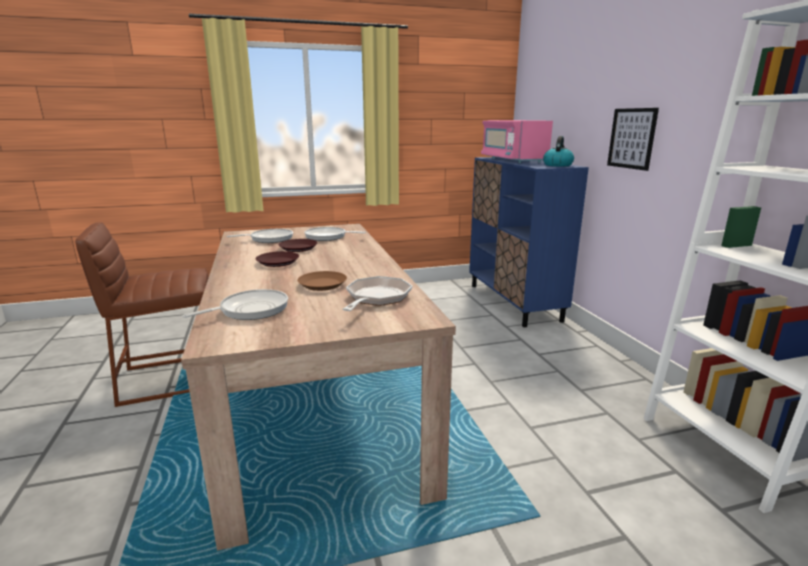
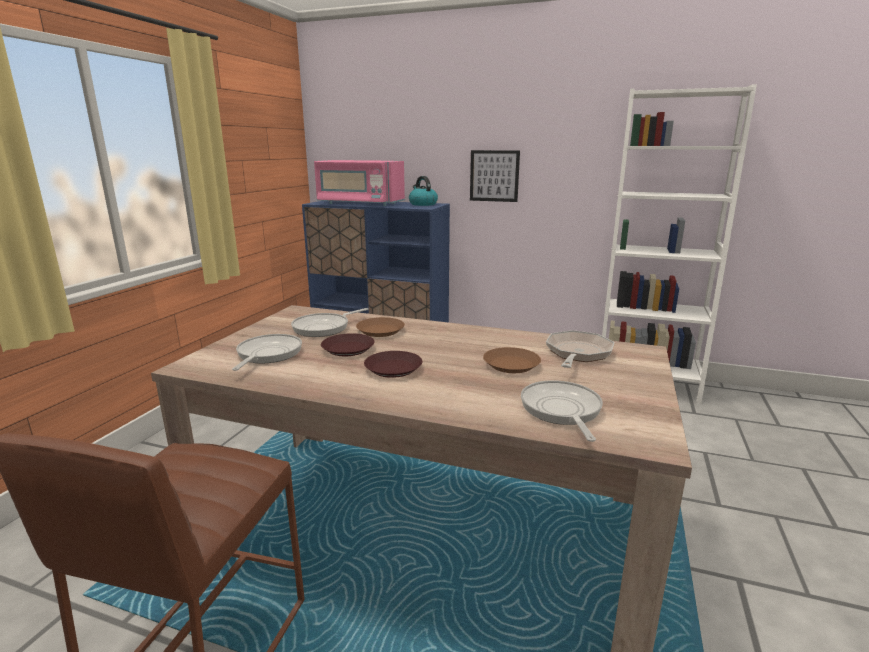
camera: 55 degrees left, 0 degrees up
frying pan [342,276,412,311] -> frying pan turned 60 degrees clockwise [546,330,614,368]
none -> brown plate [356,317,405,337]

